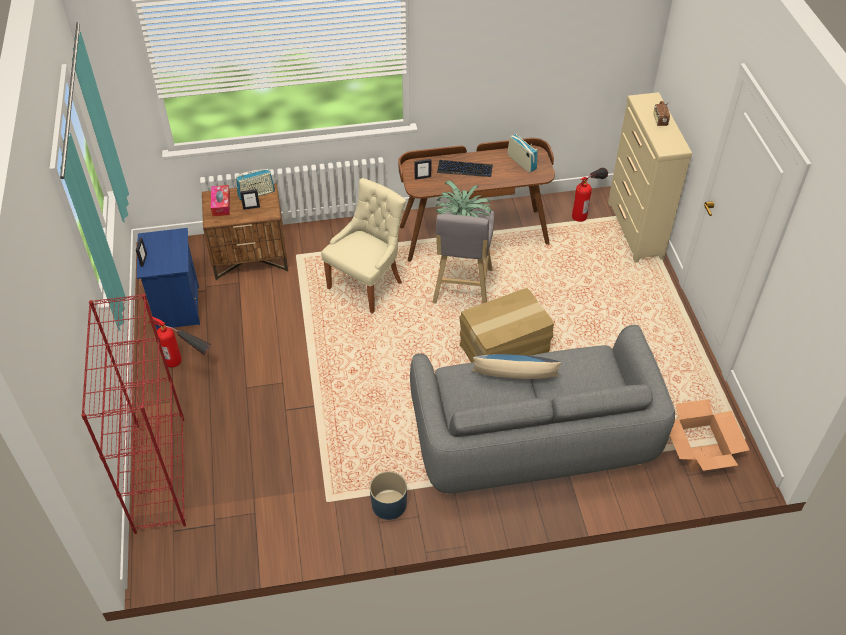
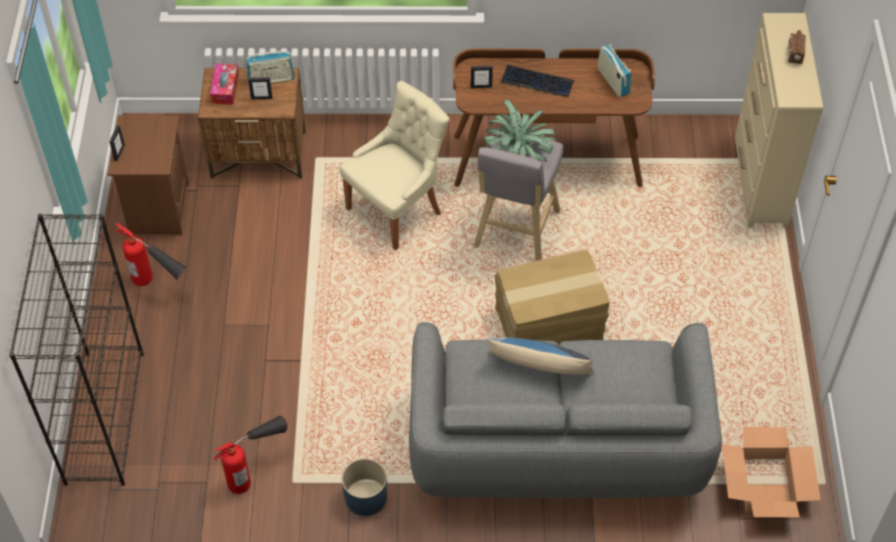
camera: 10 degrees right, 5 degrees up
red bookcase [81,294,186,534] -> black bookcase [9,214,144,486]
blue nightstand [137,228,200,330] -> brown nightstand [107,115,189,236]
fire extinguisher [572,168,608,222] -> fire extinguisher moved to [213,416,288,494]

